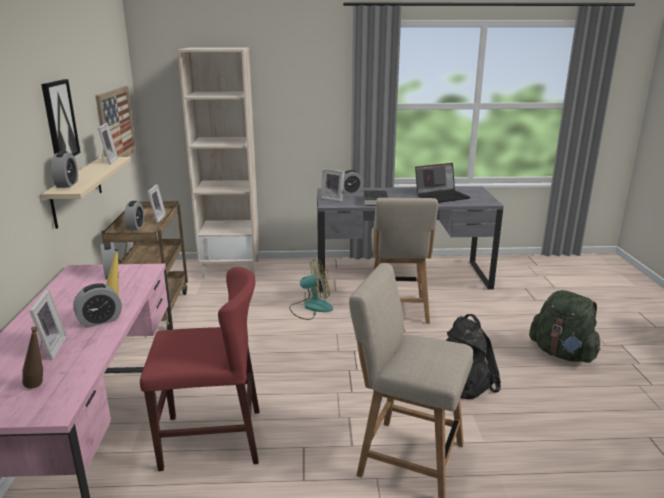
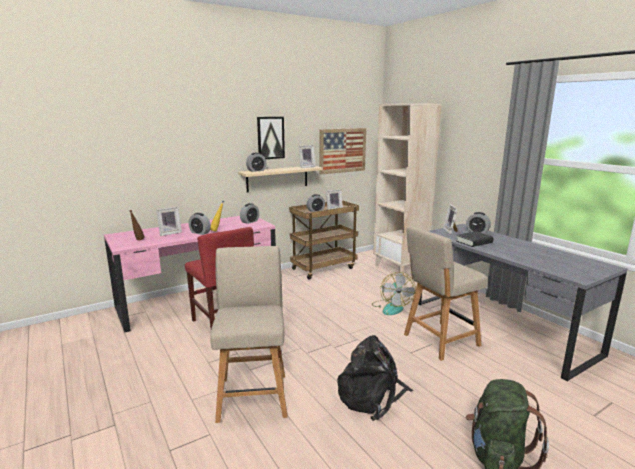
camera: 60 degrees right, 5 degrees down
fan [289,259,333,320] -> fan turned 45 degrees clockwise [372,272,416,315]
laptop [415,163,471,203] -> none

